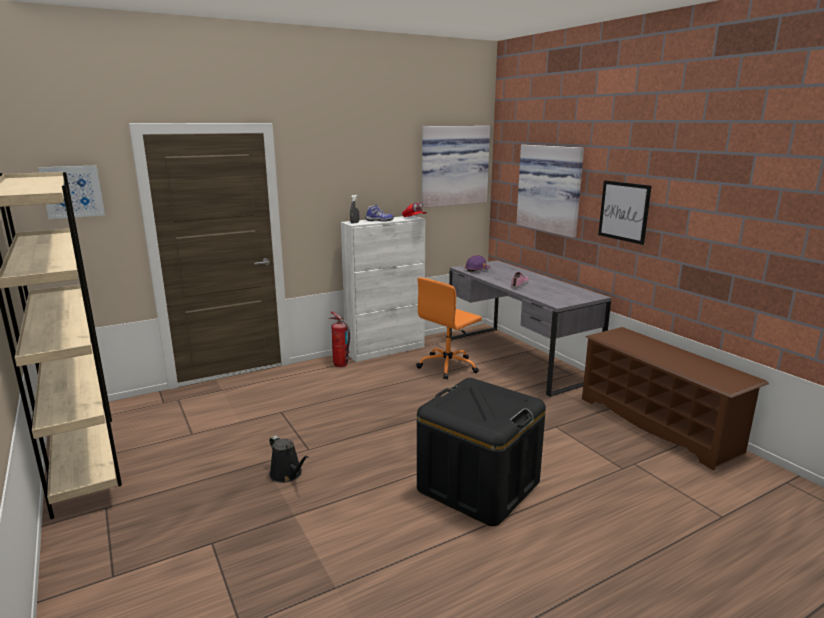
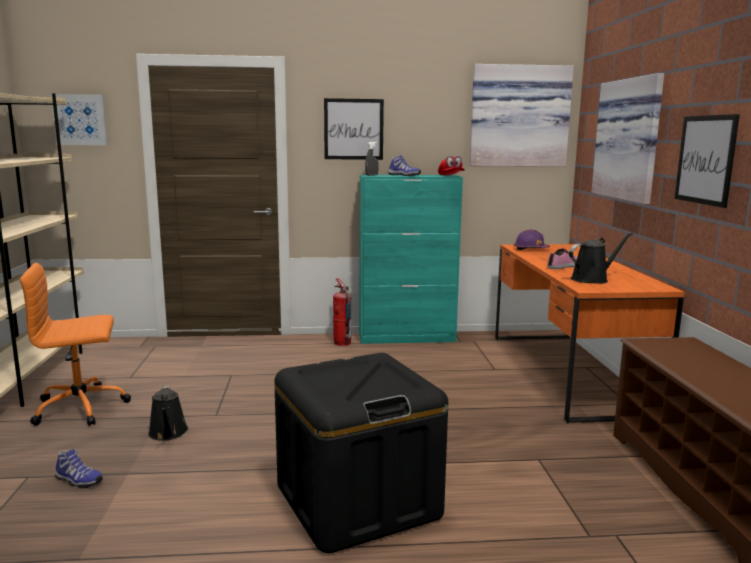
camera: 25 degrees right, 5 degrees down
white cabinet [341,216,425,362] -> turquoise cabinet [359,175,463,344]
orange office chair [416,278,482,380] -> orange office chair moved to [20,262,131,426]
grey desk [449,260,612,397] -> orange desk [495,244,685,423]
none -> shoe [55,449,103,488]
none -> picture [324,98,384,160]
none -> black watering can [569,232,633,284]

